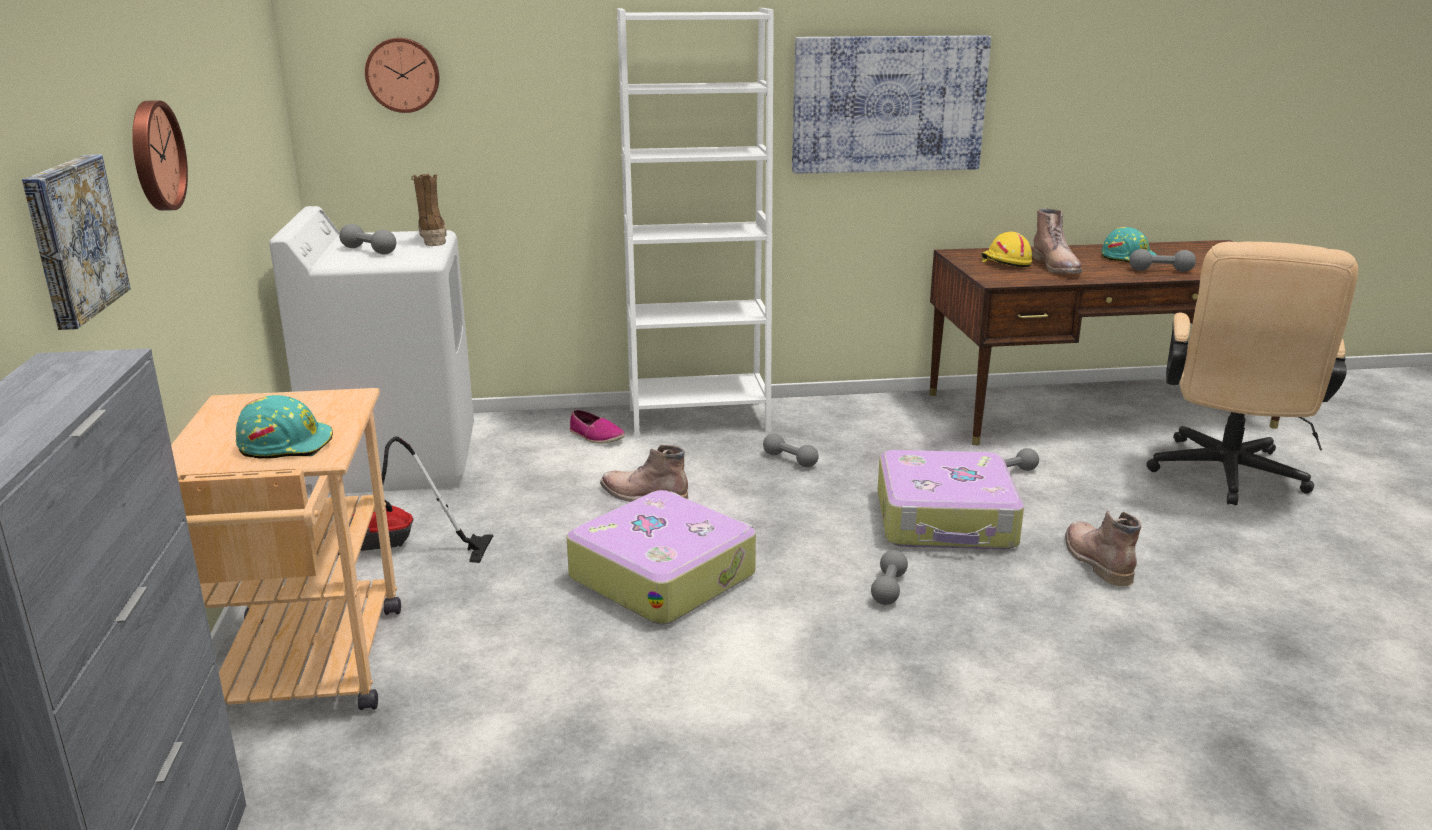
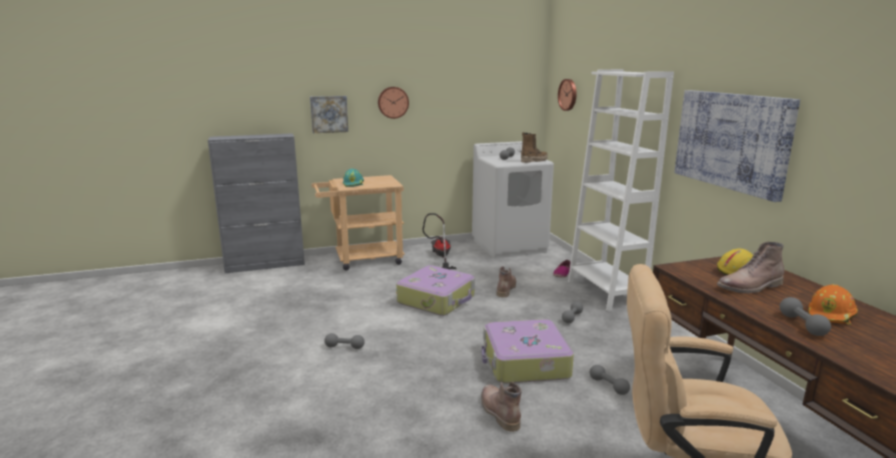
camera: 80 degrees right, 5 degrees down
grey dumbbell [871,550,908,605] -> grey dumbbell moved to [324,333,365,349]
brown boot [1065,511,1141,587] -> brown boot turned 90 degrees counterclockwise [481,382,521,432]
turquoise hard hat [1102,227,1157,263] -> orange hard hat [808,284,858,325]

